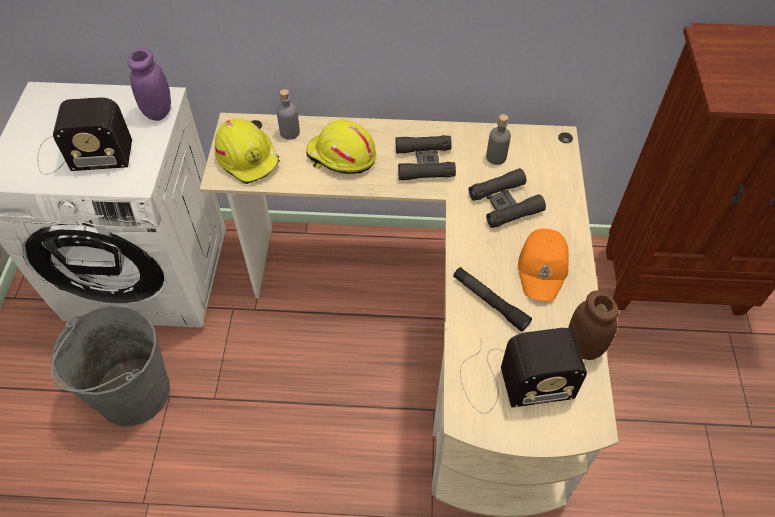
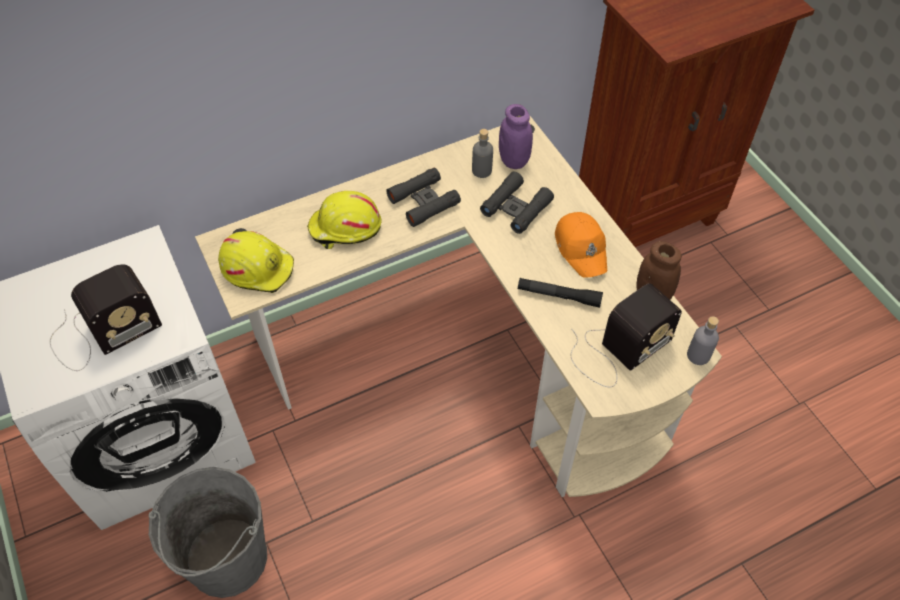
camera: 30 degrees left, 0 degrees up
purple jar [127,48,171,121] -> purple jar moved to [499,104,533,169]
grey bottle [277,89,300,140] -> grey bottle moved to [687,316,719,365]

